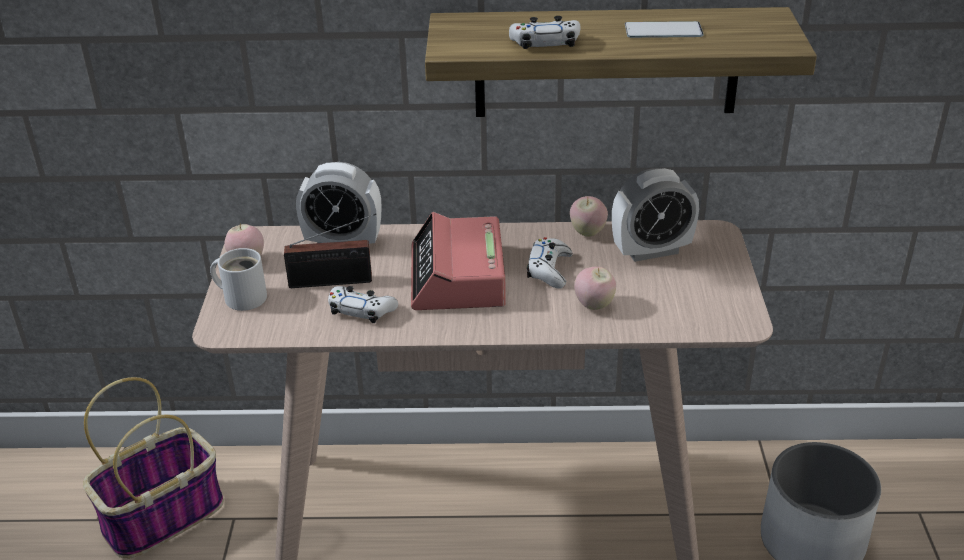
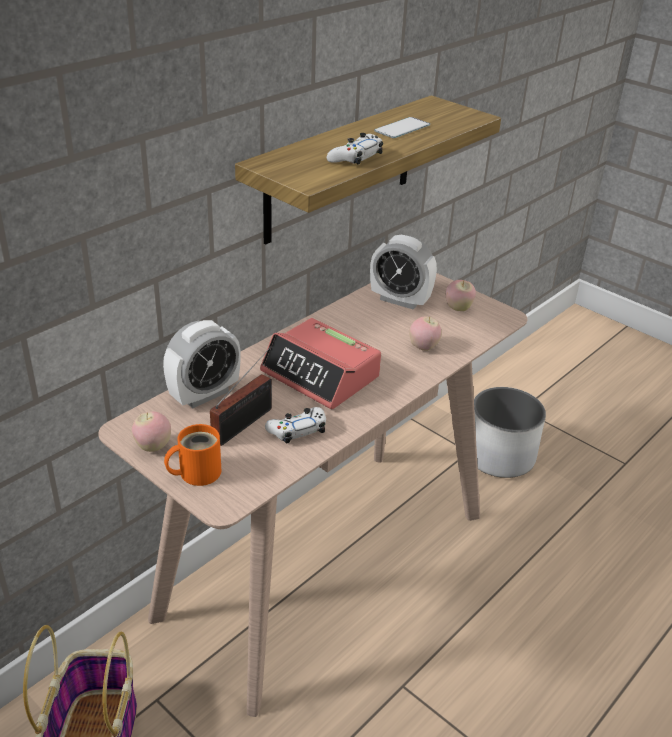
camera: 50 degrees left, 0 degrees up
white mug [210,248,267,311] -> orange mug [164,424,221,486]
white game controller [527,237,573,289] -> none
apple [570,196,608,237] -> apple moved to [446,280,476,311]
alarm clock [612,168,699,262] -> alarm clock turned 90 degrees clockwise [370,235,437,310]

